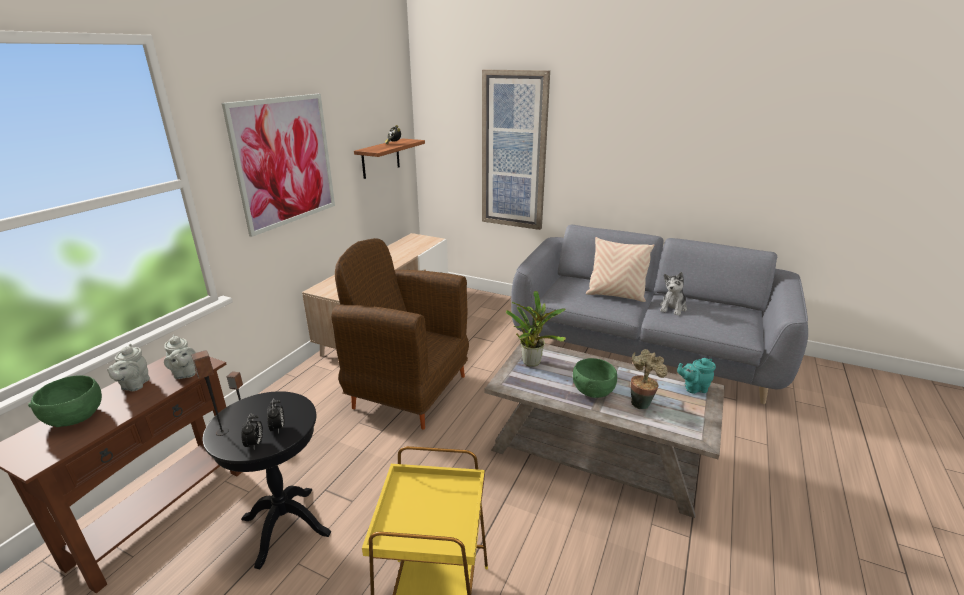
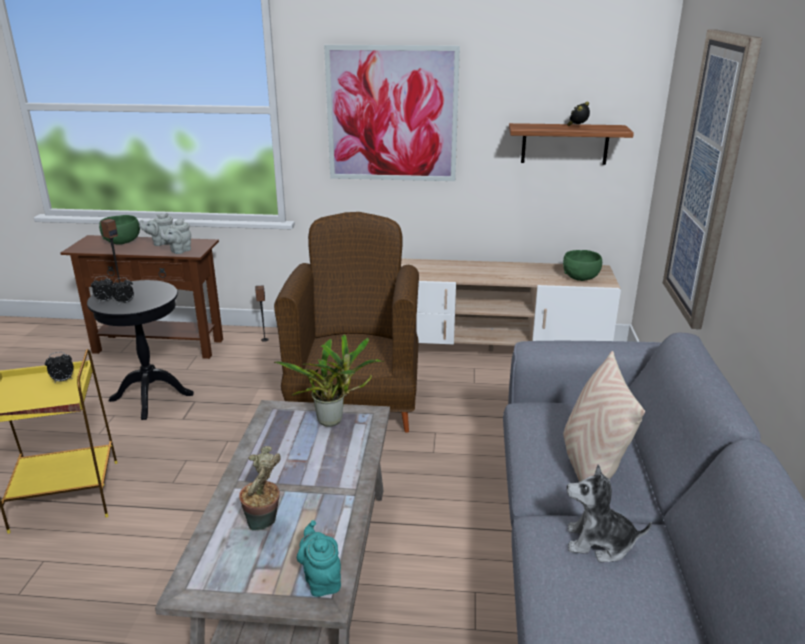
camera: 70 degrees right, 0 degrees up
green bowl [573,358,617,398] -> green bowl moved to [563,250,602,281]
none -> alarm clock [45,352,74,382]

